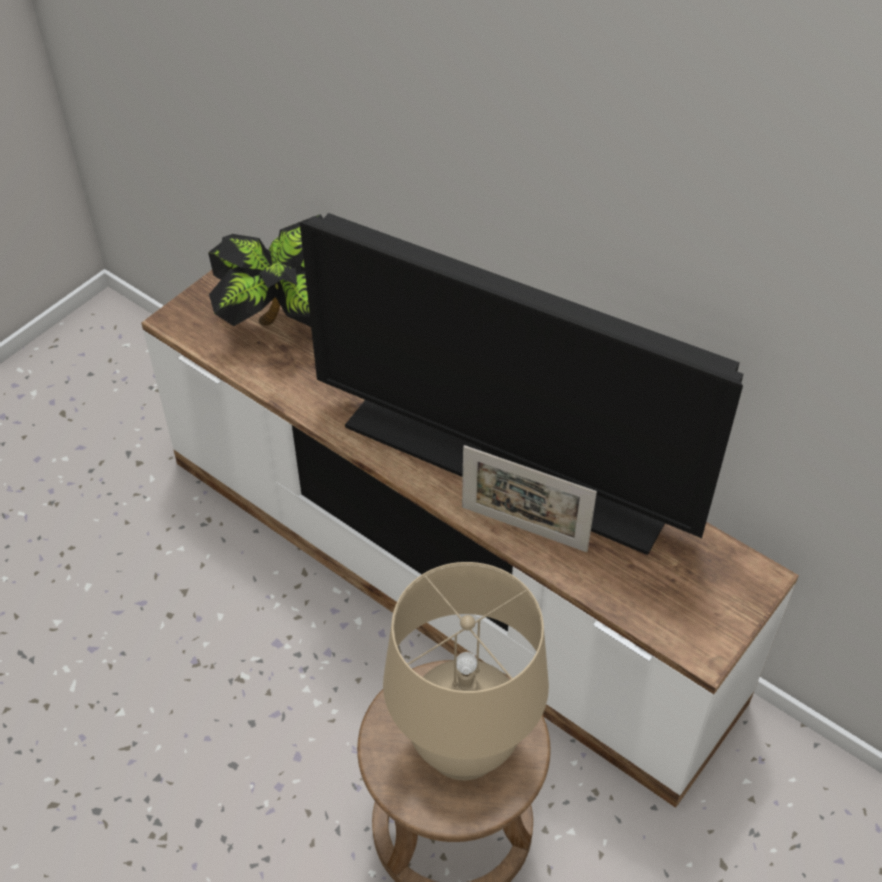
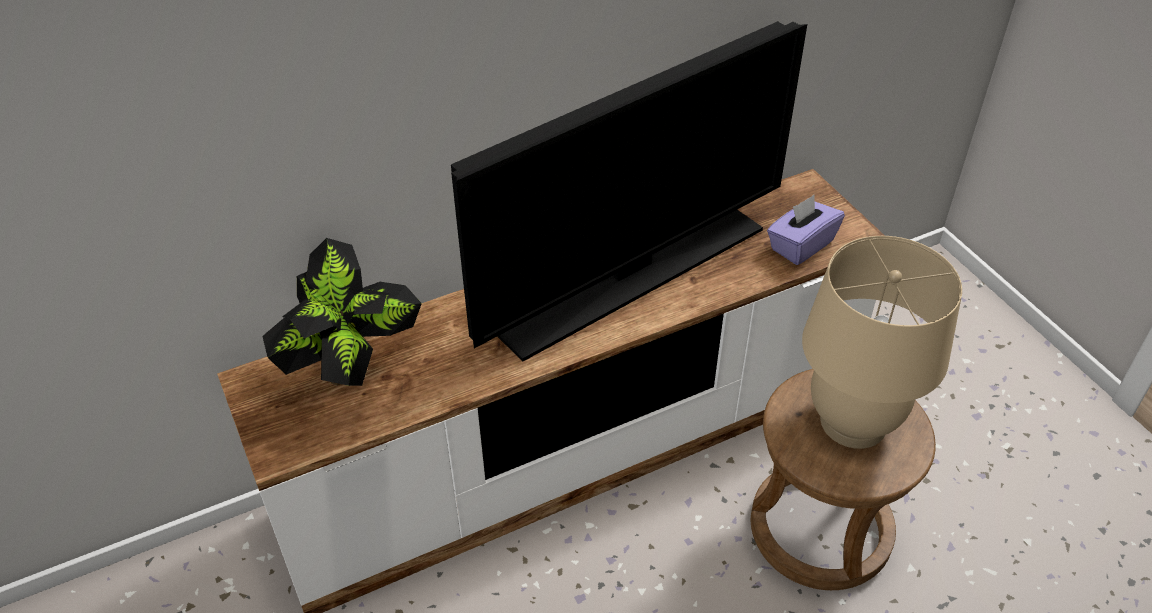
camera: 65 degrees left, 5 degrees down
picture frame [462,445,597,552] -> none
none -> purple tissue box [767,195,845,265]

